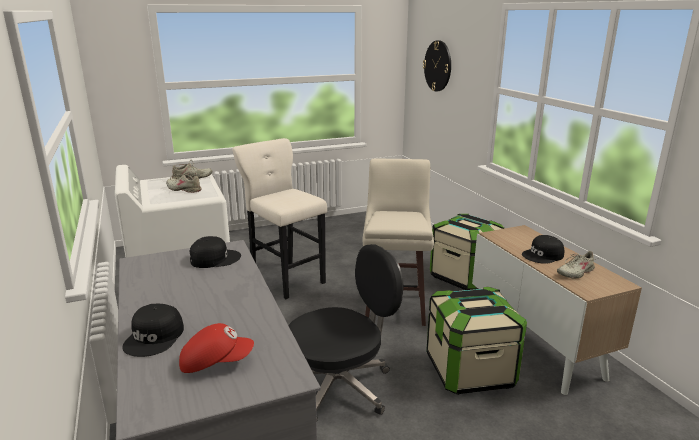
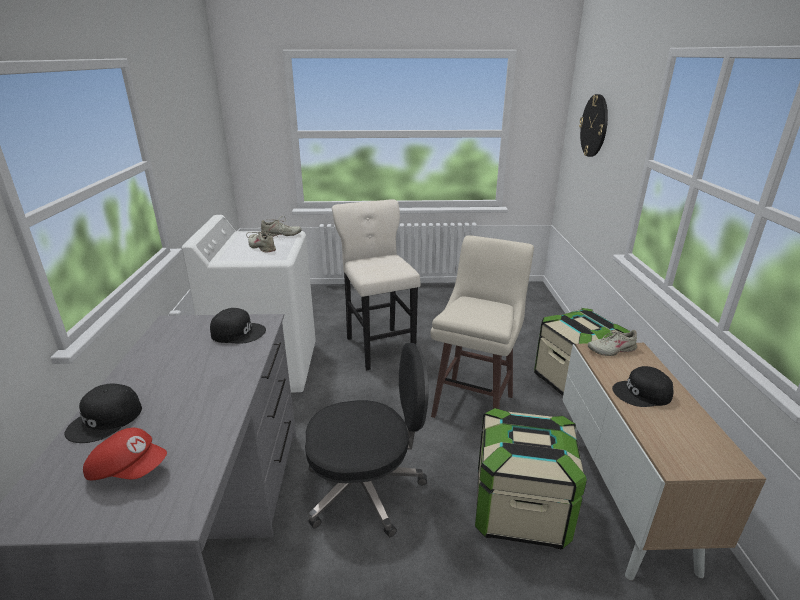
camera: 20 degrees right, 5 degrees up
beige shoe [557,251,598,279] -> beige shoe moved to [587,330,637,356]

